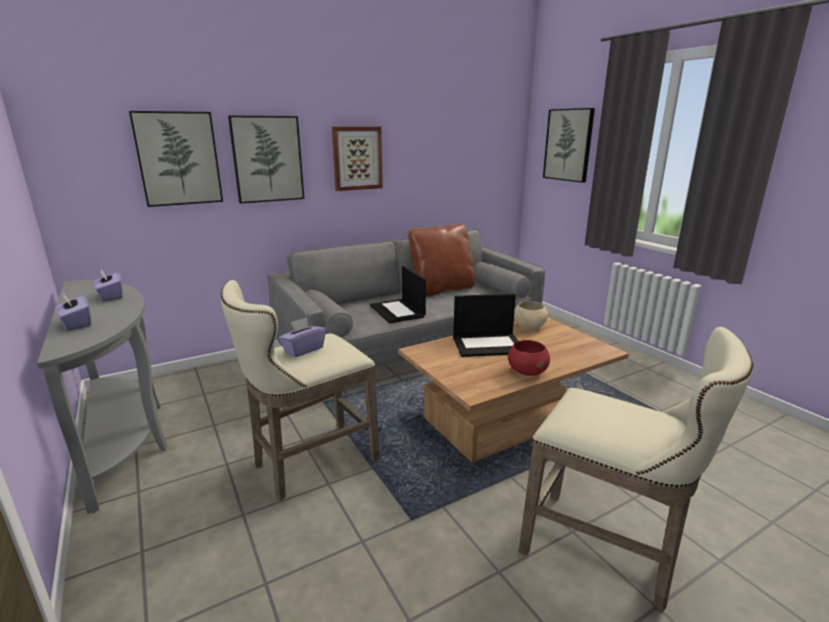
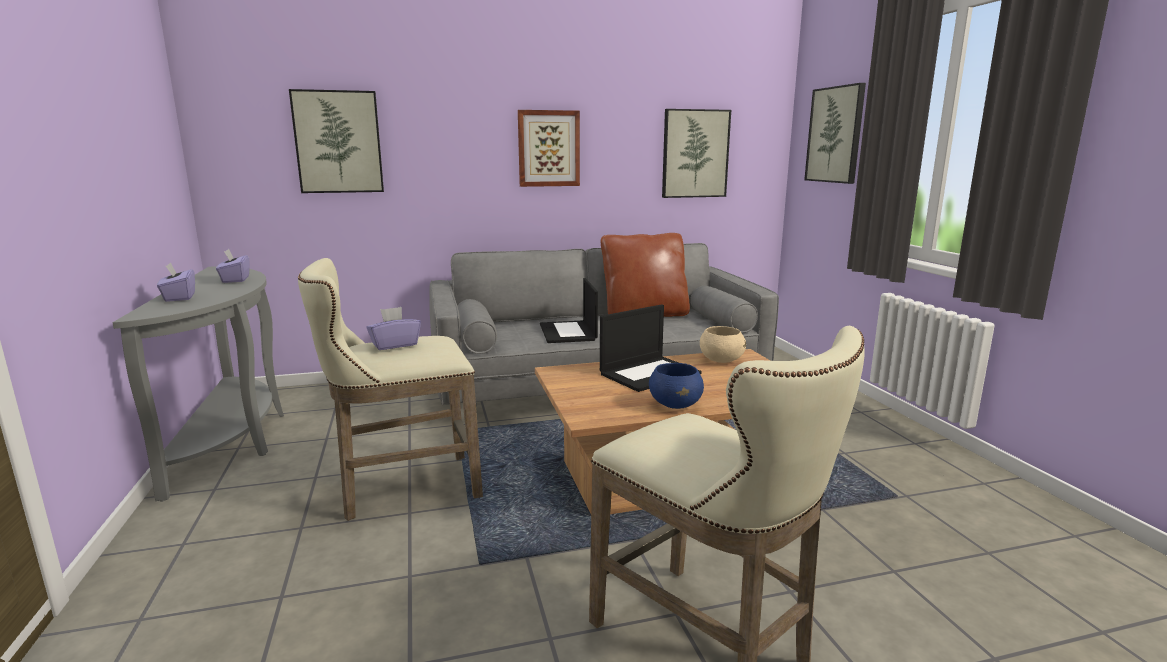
camera: 15 degrees right, 5 degrees down
picture [228,116,304,204] -> picture moved to [662,109,731,198]
laptop [453,294,518,357] -> laptop turned 45 degrees counterclockwise [600,304,702,392]
red bowl [508,340,550,376] -> blue bowl [649,363,704,409]

